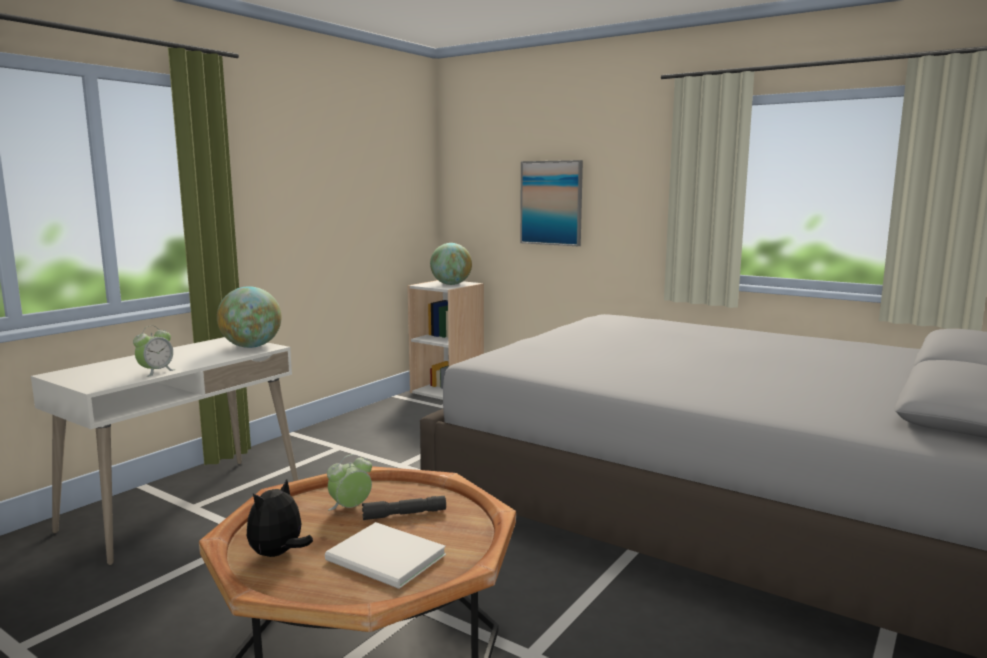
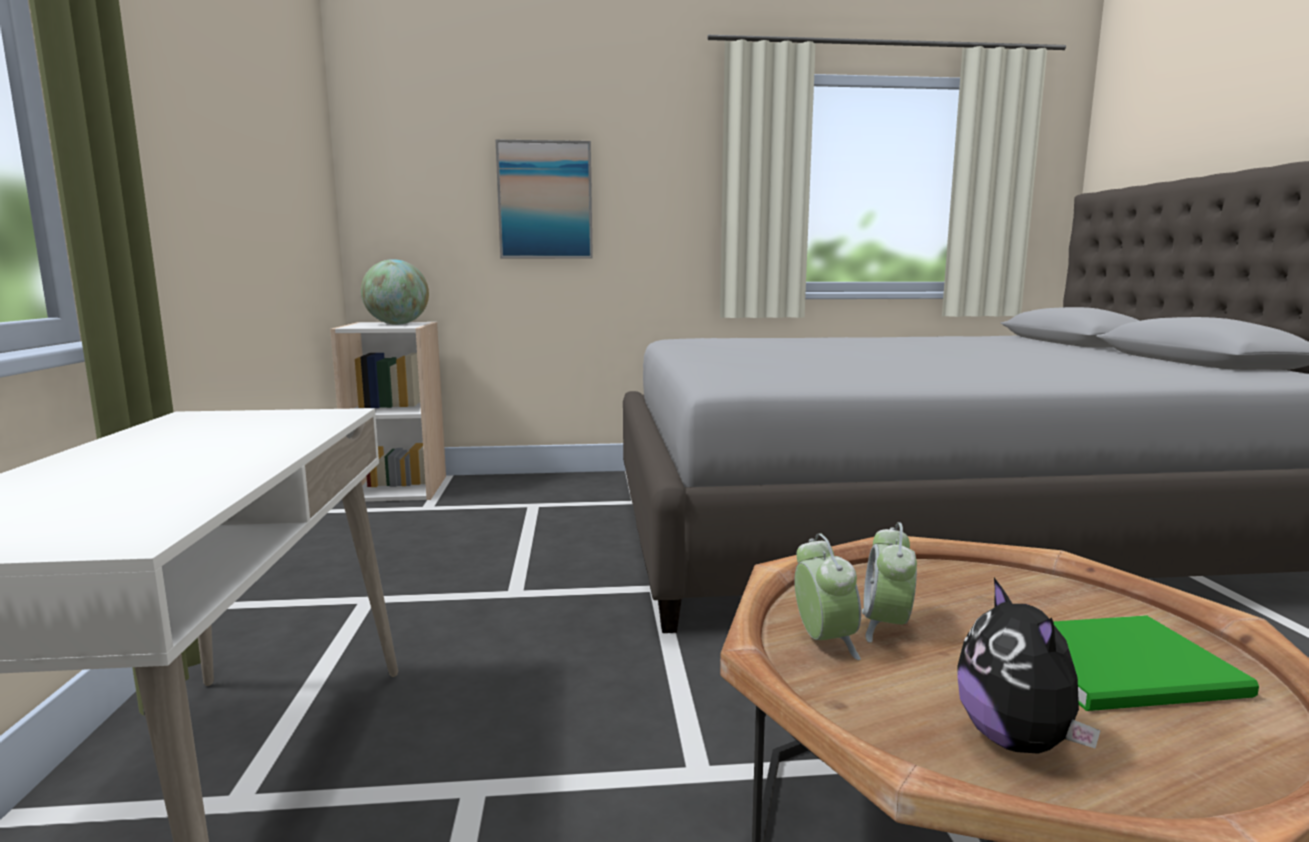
camera: 40 degrees left, 0 degrees up
alarm clock [133,326,176,377] -> alarm clock moved to [794,533,861,660]
globe [217,286,282,348] -> none
white book [325,522,446,589] -> green book [1053,615,1259,711]
grey flashlight [362,496,446,520] -> none

